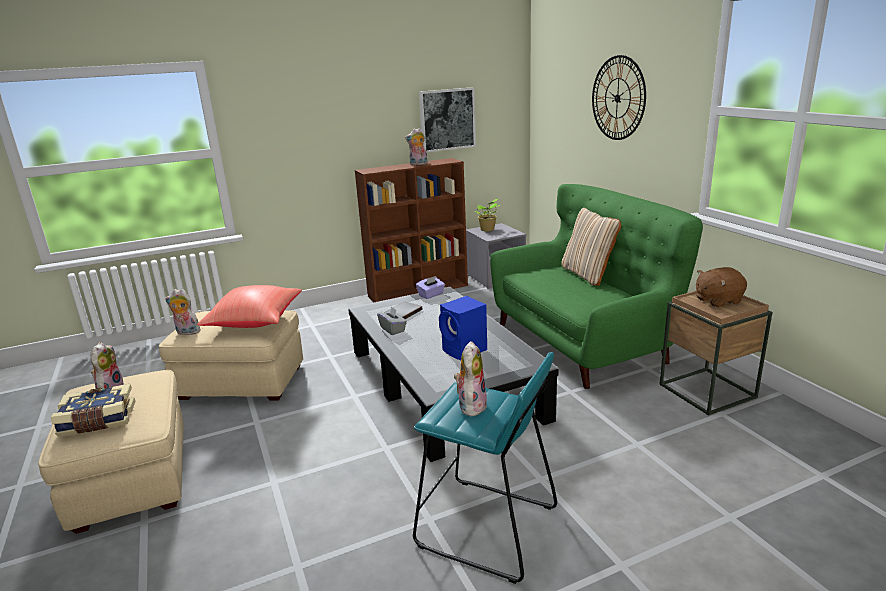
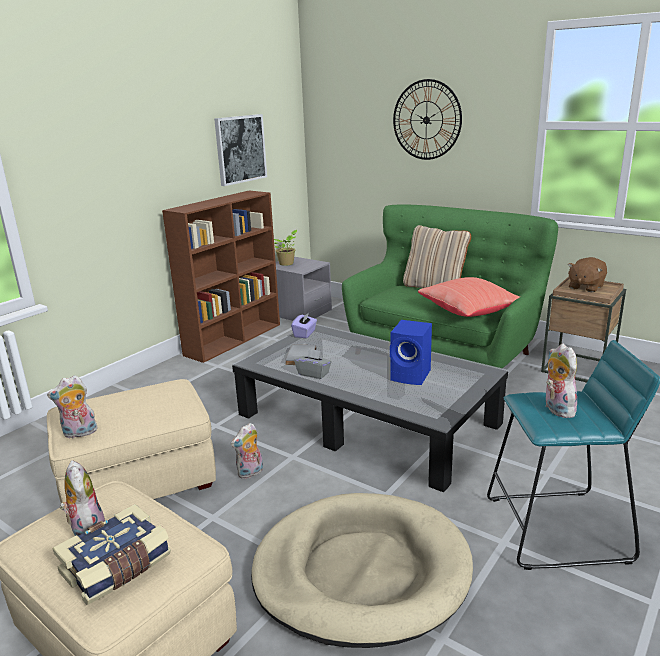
camera: 30 degrees left, 0 degrees up
red pillow [197,285,302,328] -> red pillow moved to [418,277,520,317]
plush toy [405,128,428,165] -> plush toy moved to [231,423,263,479]
none -> beige dog bed [251,493,473,648]

